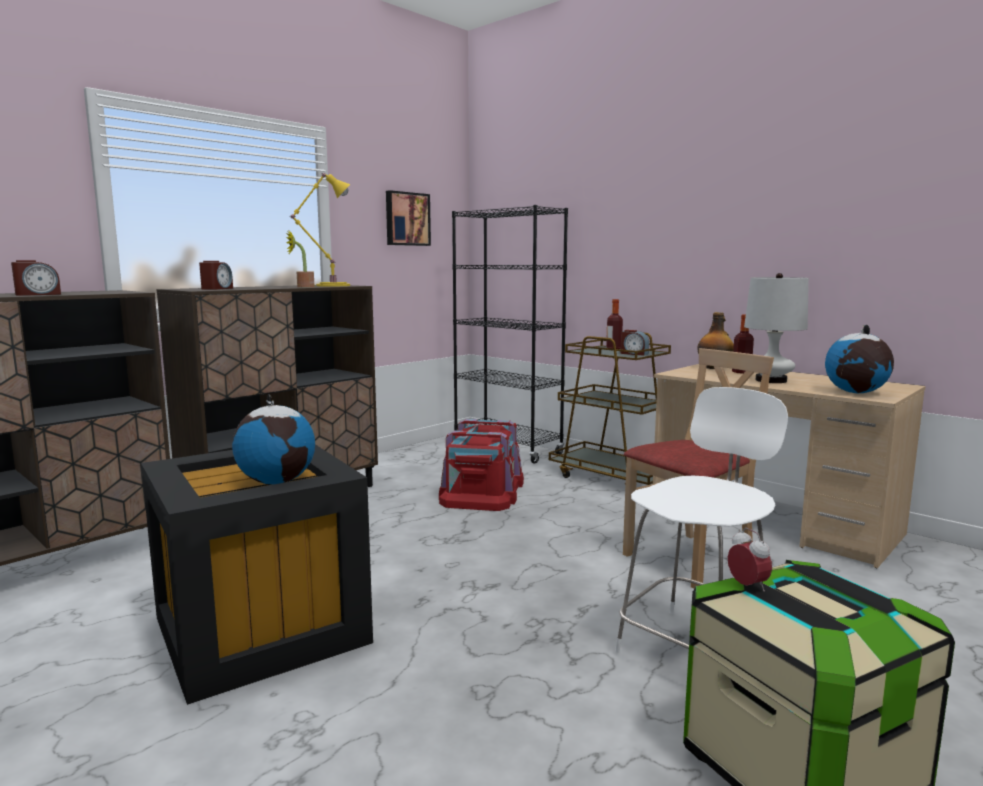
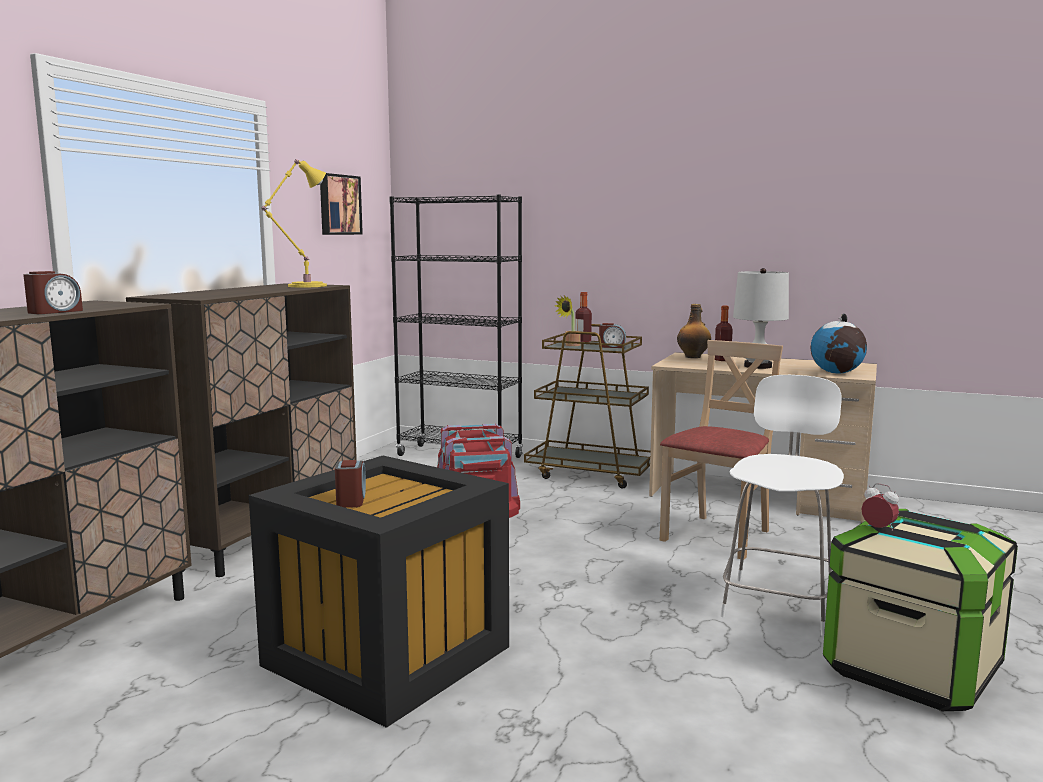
camera: 20 degrees left, 0 degrees up
alarm clock [199,261,233,290] -> alarm clock moved to [335,460,366,508]
globe [232,394,315,485] -> none
potted plant [286,229,315,287] -> potted plant moved to [555,295,581,346]

